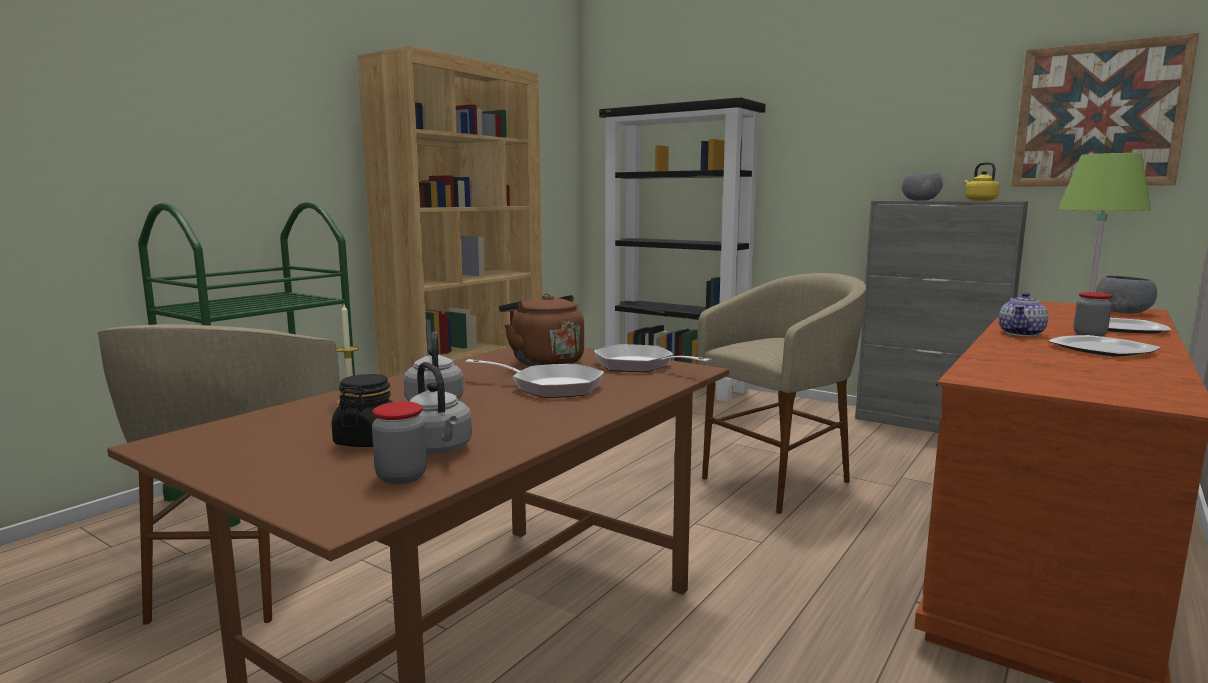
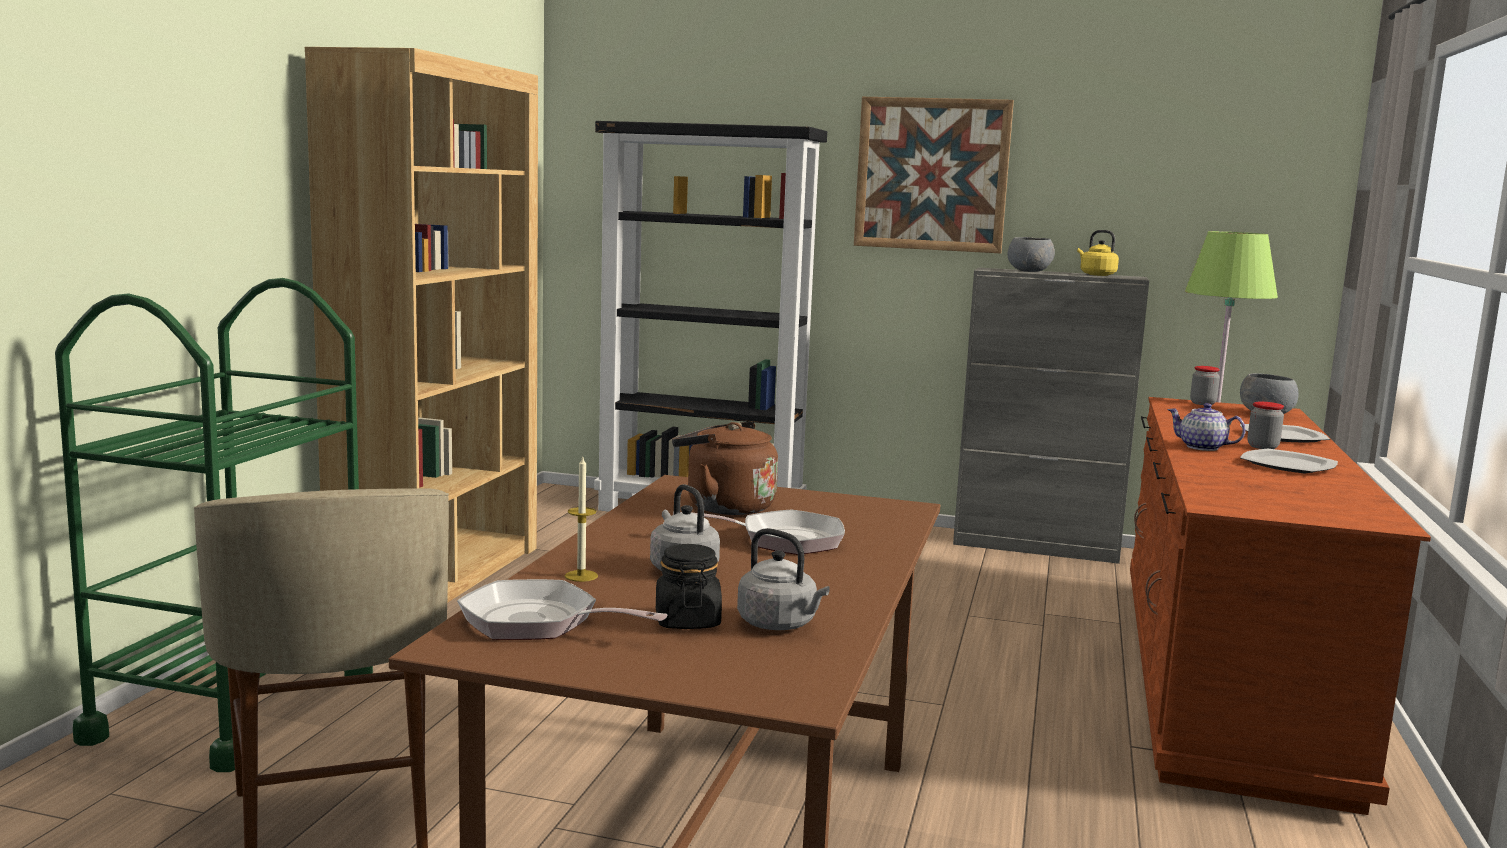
camera: 20 degrees left, 0 degrees up
jar [372,402,427,485] -> jar moved to [1190,366,1220,405]
frying pan [594,344,712,372] -> frying pan moved to [457,579,667,640]
beige stool [697,273,866,514] -> none
teapot [999,292,1048,336] -> teapot turned 105 degrees clockwise [1167,403,1246,451]
picture [1011,33,1199,187] -> picture moved to [854,97,1014,253]

